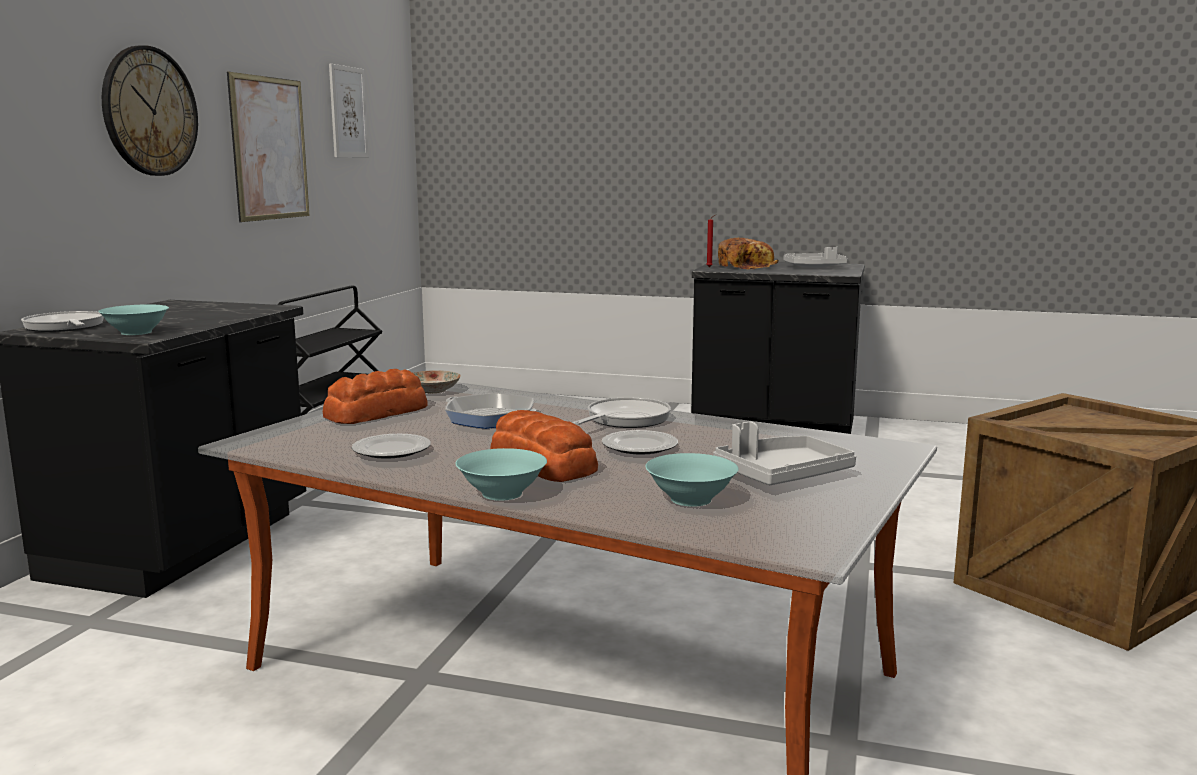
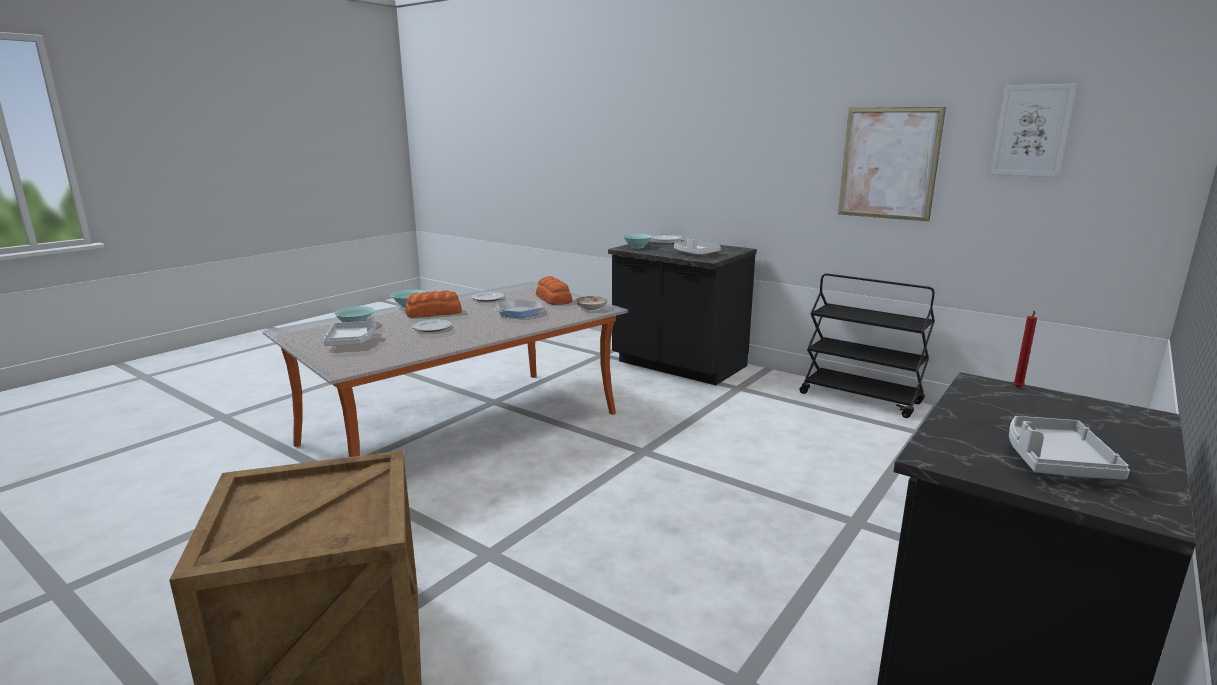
camera: 110 degrees right, 5 degrees up
wall clock [102,45,198,176] -> none
frying pan [572,398,671,428] -> none
bread [718,238,779,269] -> none
none -> grey tray [674,239,721,255]

